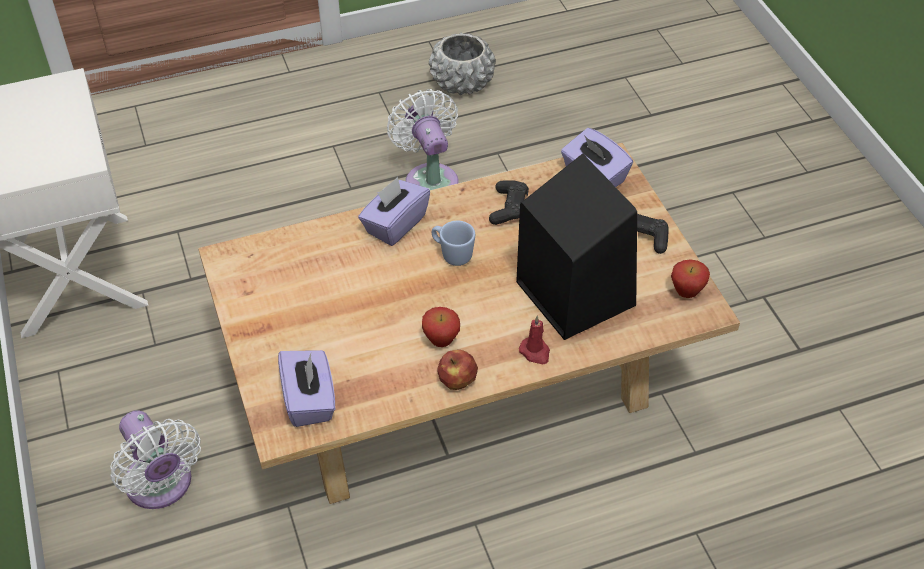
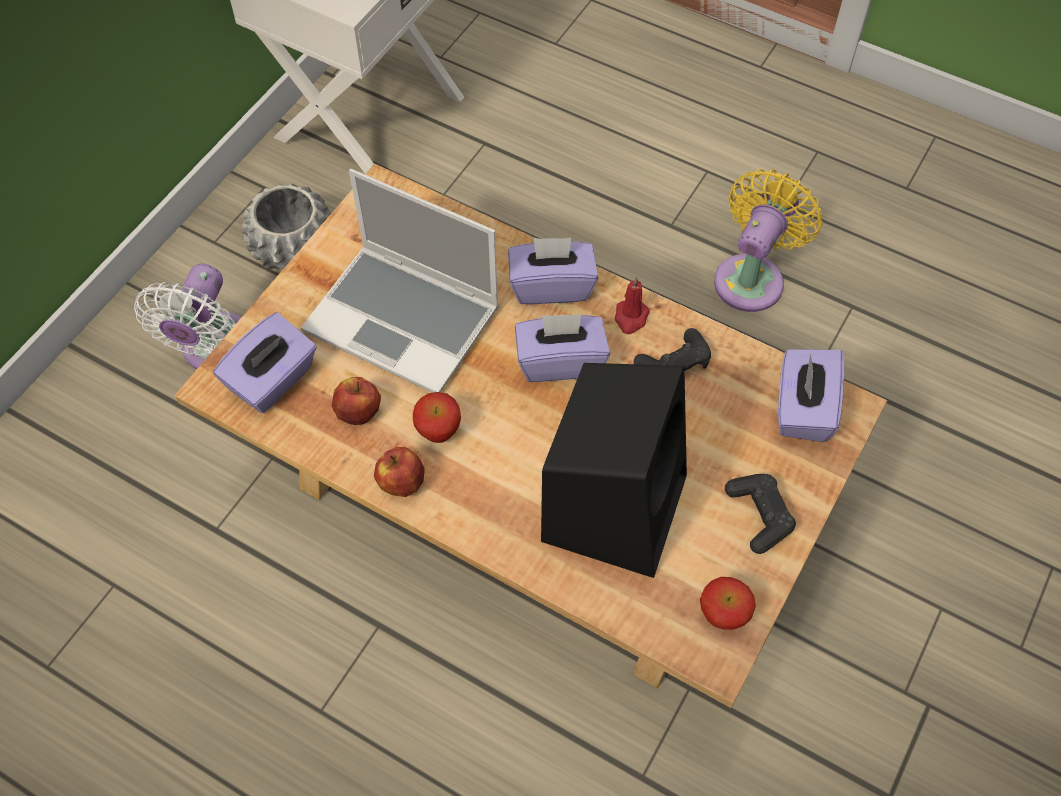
camera: 50 degrees right, 10 degrees up
white fan [387,89,459,190] -> yellow fan [714,169,823,312]
grey planter [429,33,496,95] -> grey planter moved to [242,184,331,270]
blue mug [432,221,475,266] -> purple tissue box [515,314,610,382]
red candle [519,315,550,364] -> red candle moved to [615,276,650,334]
none -> laptop [301,169,499,393]
none -> apple [332,377,381,425]

